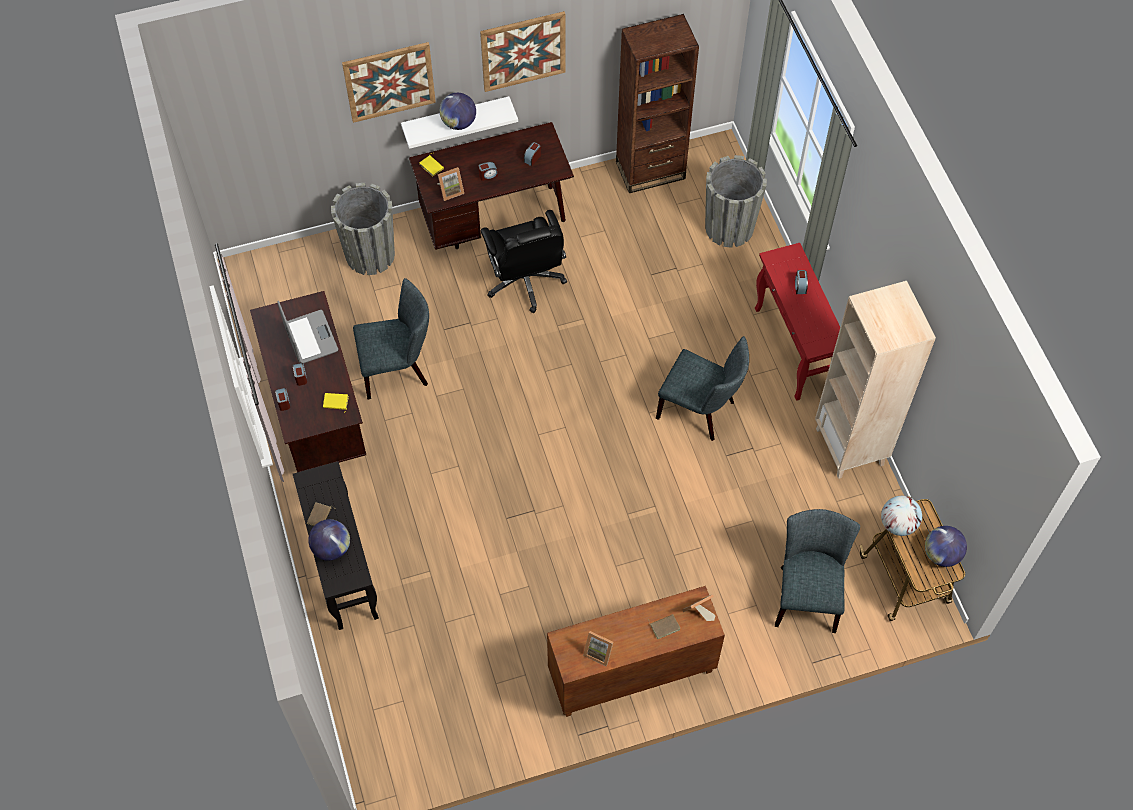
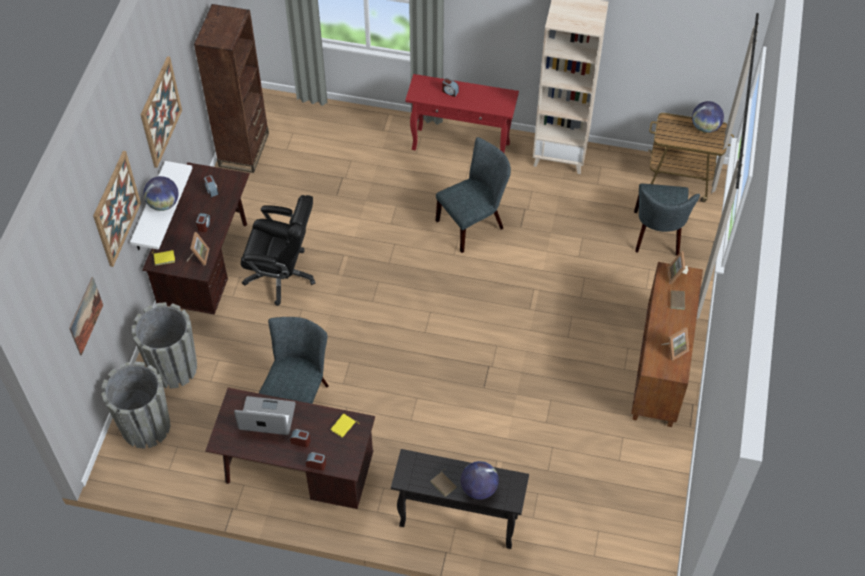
camera: 60 degrees left, 5 degrees down
grey planter [705,155,767,248] -> grey planter moved to [101,361,171,449]
grey chair [775,509,860,633] -> grey chair turned 120 degrees counterclockwise [634,184,700,256]
globe [881,496,922,536] -> none
none -> picture [69,277,103,356]

